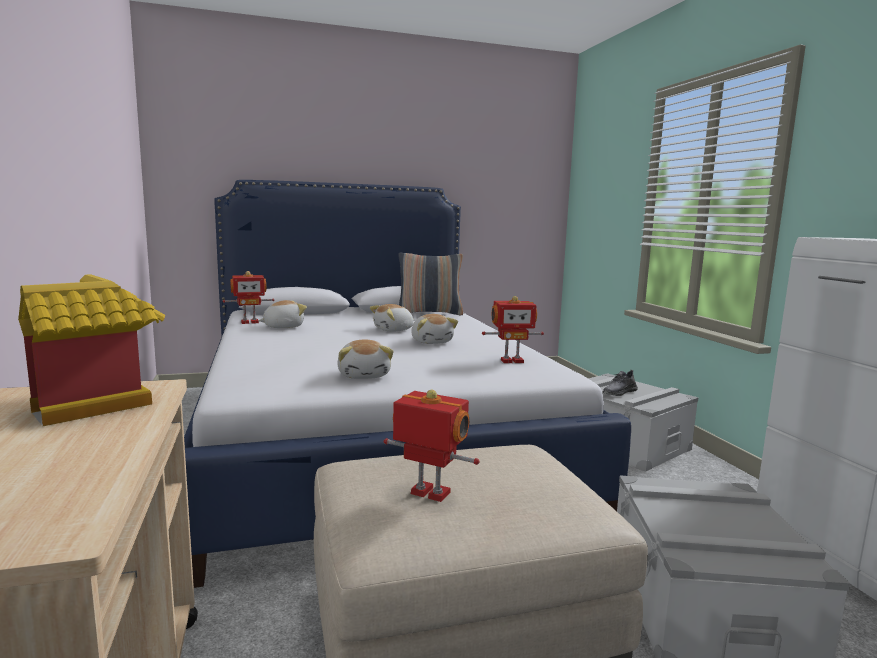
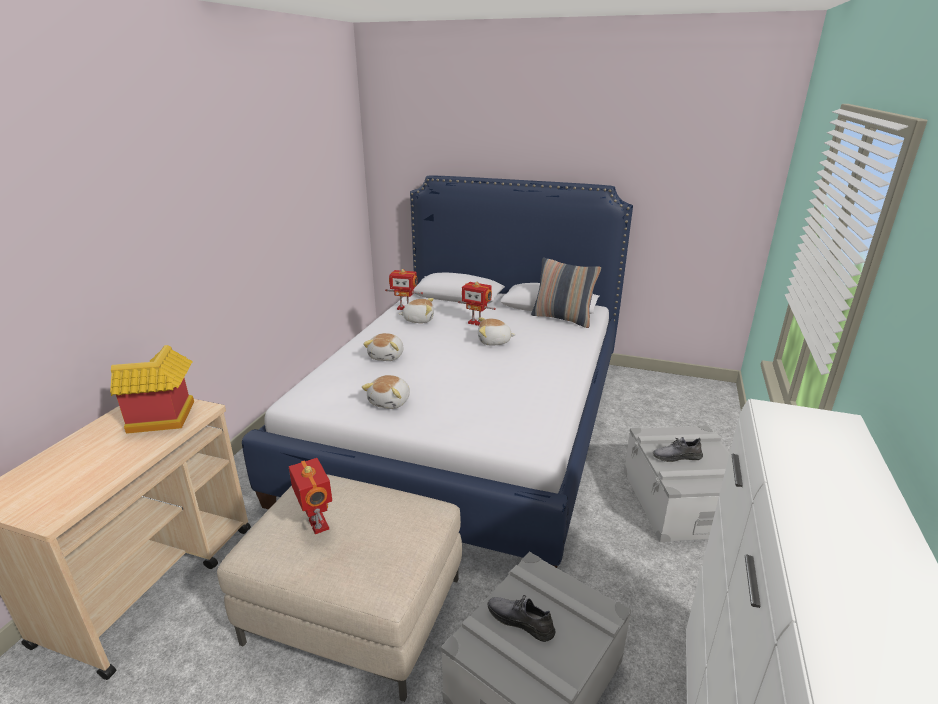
camera: 35 degrees right, 15 degrees up
plush toy [411,314,458,344] -> plush toy moved to [363,333,403,361]
toy robot [482,296,544,363] -> toy robot moved to [458,282,496,326]
none -> grey shoe [487,595,555,642]

